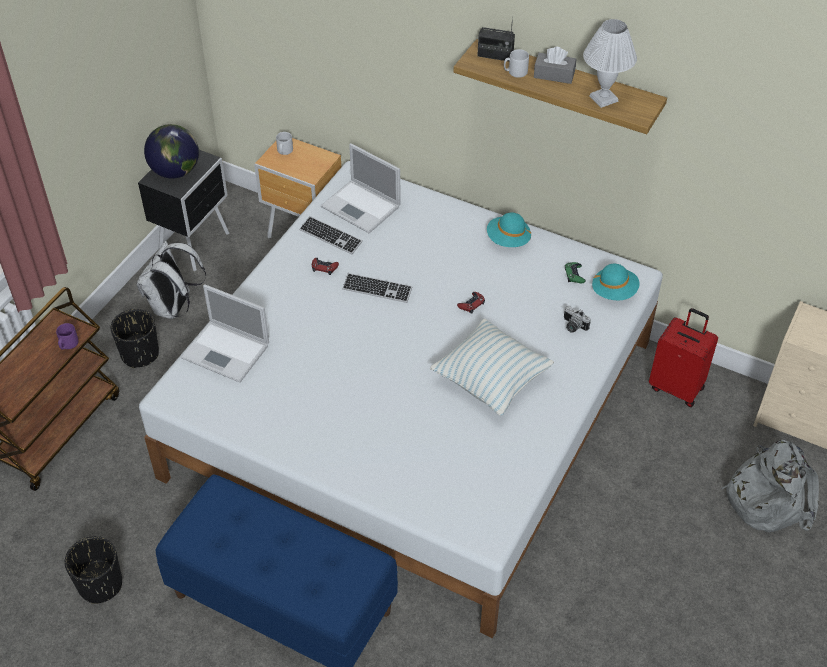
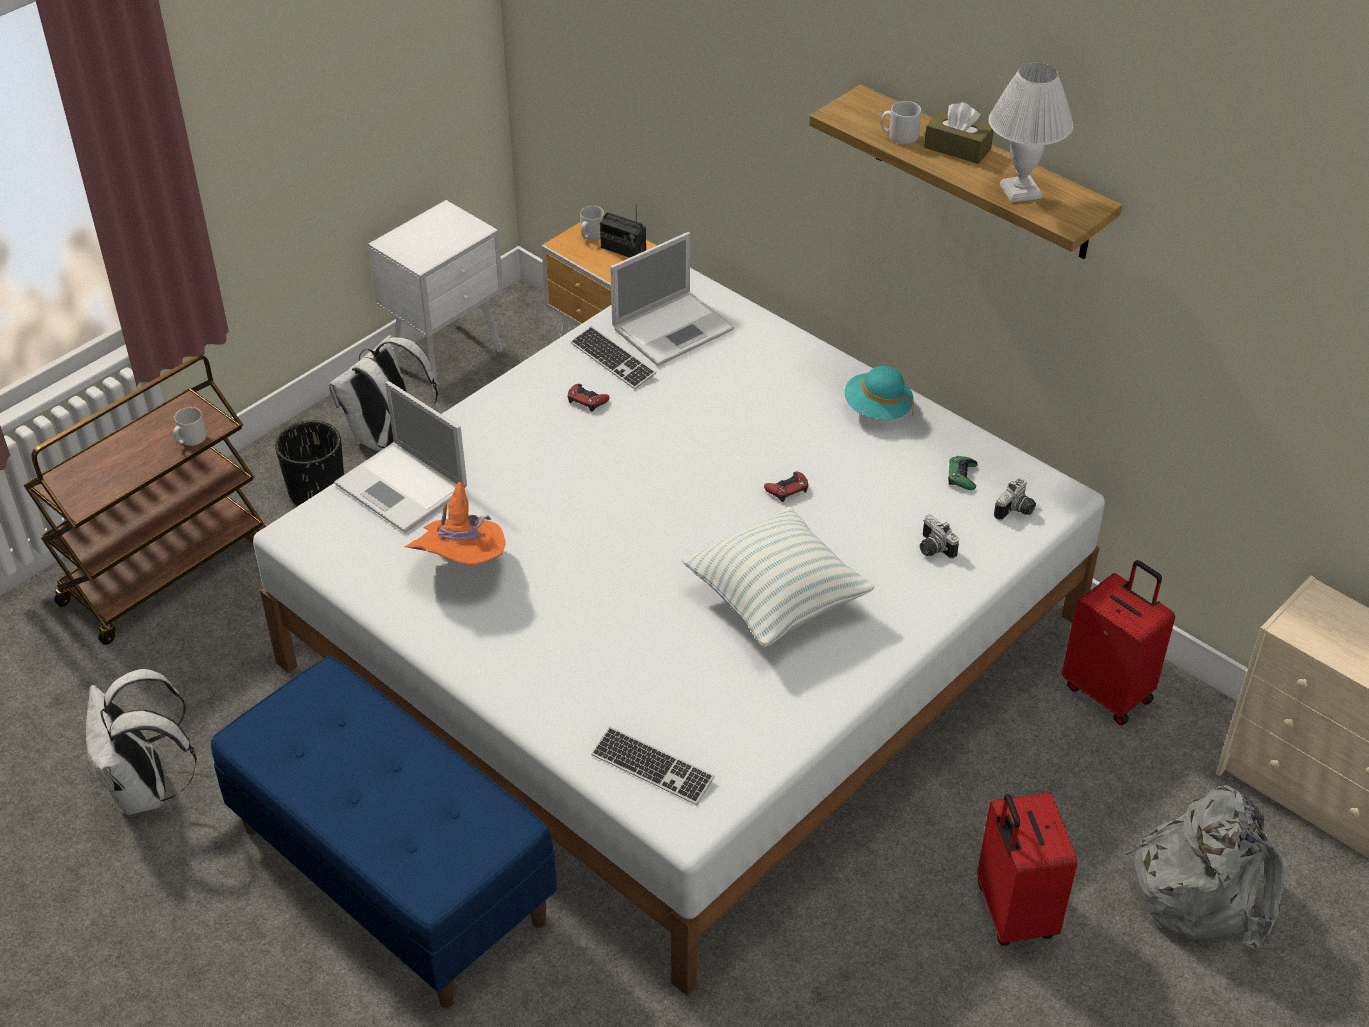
camera: 15 degrees right, 5 degrees down
purple mug [56,323,79,350] -> grey mug [173,407,207,446]
black planter [65,536,122,604] -> white backpack [86,669,197,815]
black nightstand [138,150,229,271] -> white nightstand [368,200,503,393]
globe [144,124,199,179] -> none
laptop [321,143,401,233] -> laptop turned 90 degrees counterclockwise [610,232,734,366]
keyboard [342,273,412,303] -> keyboard moved to [591,726,715,805]
radio [477,16,515,61] -> radio moved to [600,208,646,258]
grey tissue box [534,47,576,84] -> brown tissue box [924,102,994,164]
turquoise hat [592,264,639,300] -> camera [994,478,1036,520]
none -> orange hat [404,482,506,565]
none -> red suitcase [977,792,1077,946]

